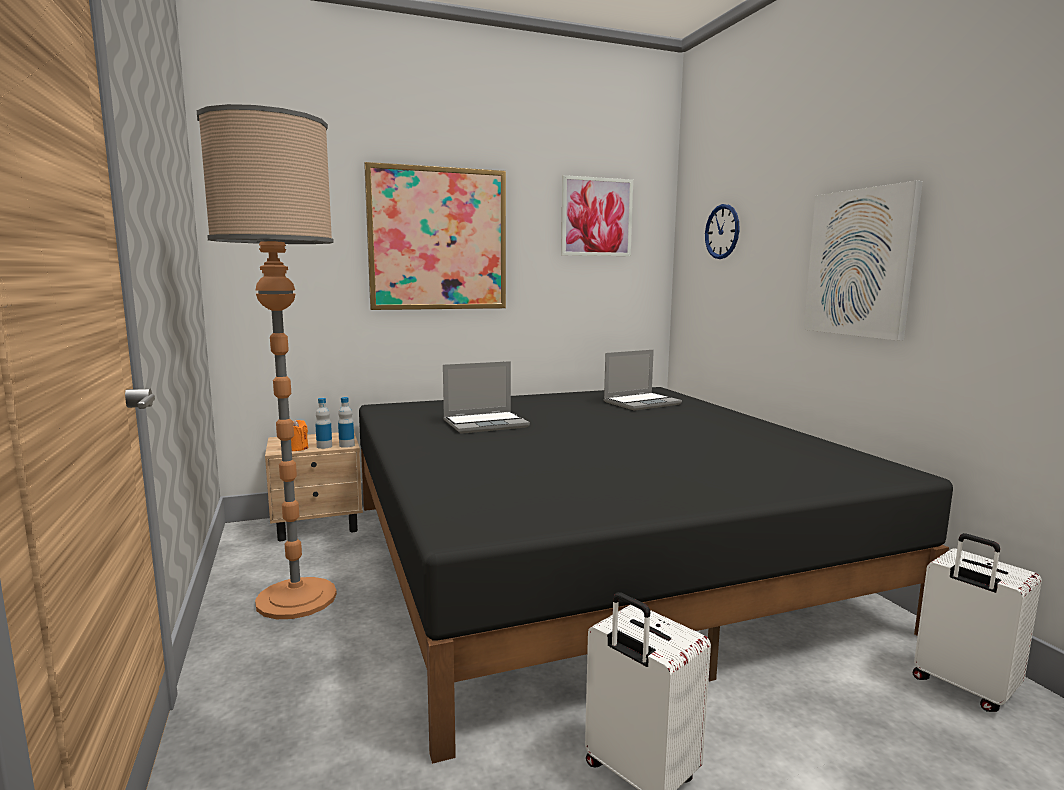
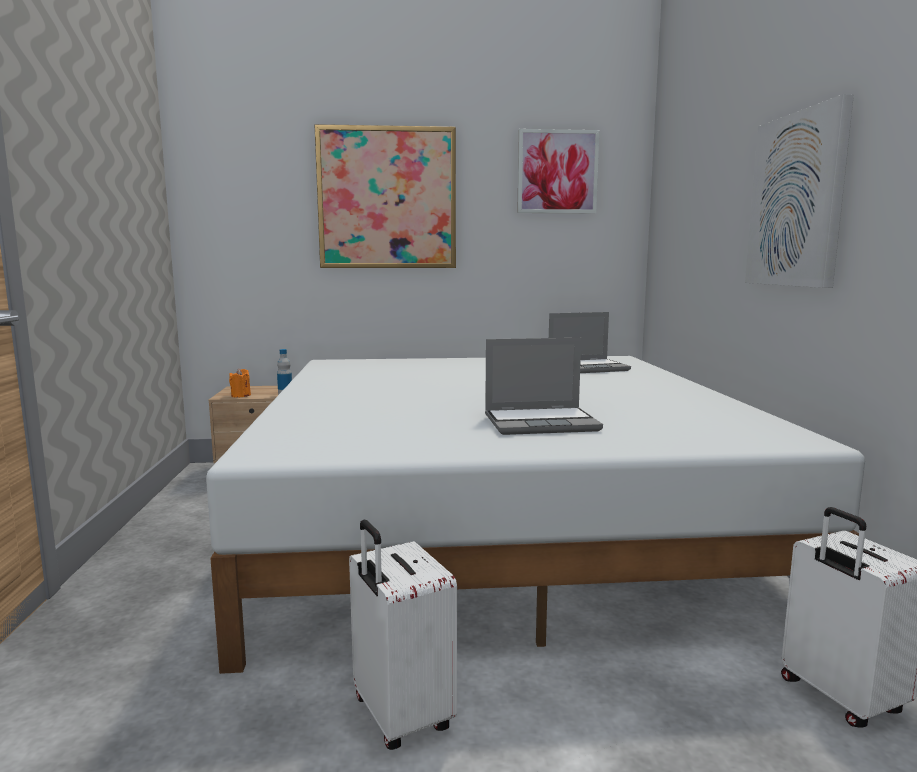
camera: 15 degrees right, 0 degrees up
floor lamp [197,104,337,619] -> none
bottle [315,398,332,449] -> none
black bed [359,387,953,764] -> white bed [206,356,865,674]
laptop [443,361,530,434] -> laptop moved to [485,338,603,435]
wall clock [705,204,739,259] -> none

